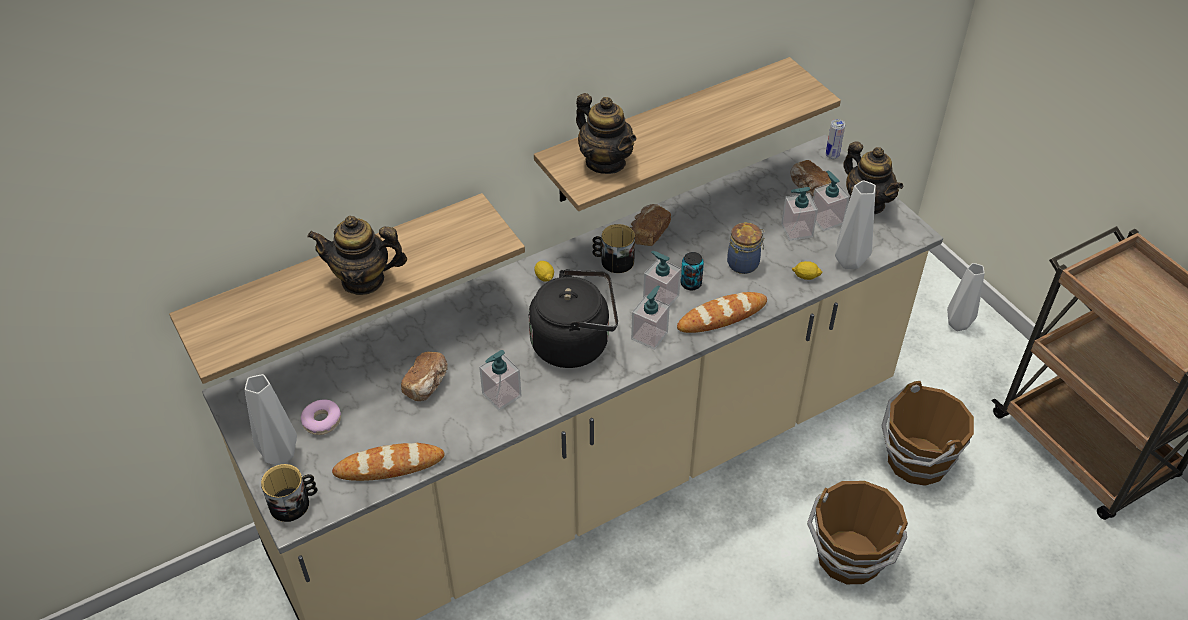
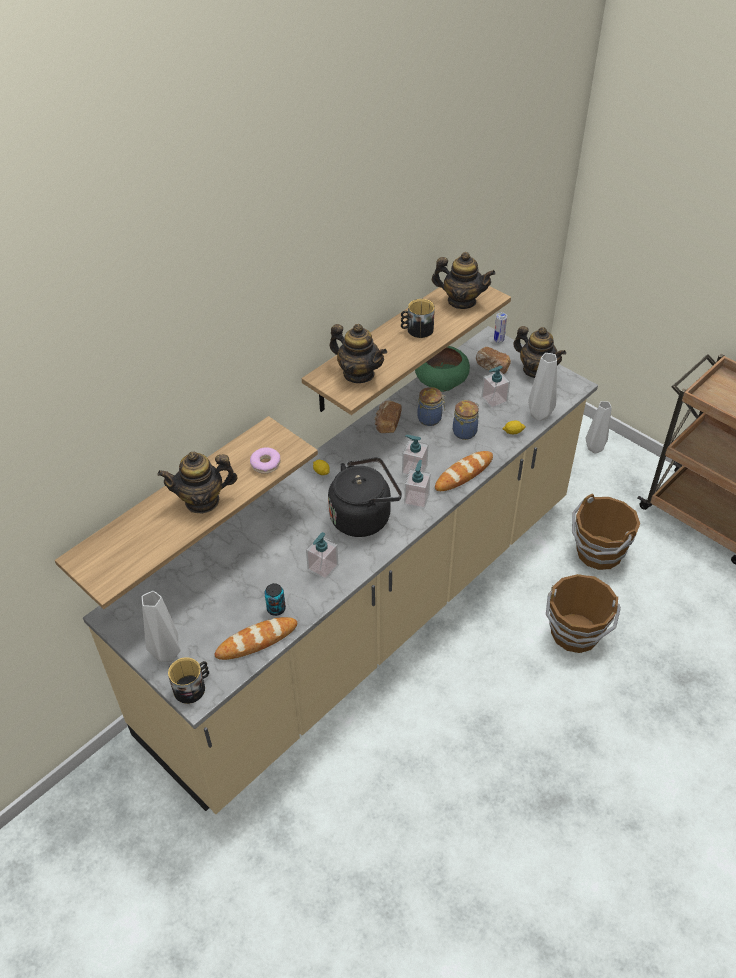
camera: 15 degrees left, 0 degrees up
donut [301,399,341,435] -> donut moved to [250,447,281,474]
bread [401,352,448,401] -> none
mug [593,224,635,273] -> mug moved to [401,299,435,338]
can [680,252,704,290] -> can moved to [264,583,286,616]
soap dispenser [813,171,850,231] -> none
none -> green bowl [415,346,470,392]
none -> jar [417,387,446,426]
none -> teapot [432,252,496,309]

